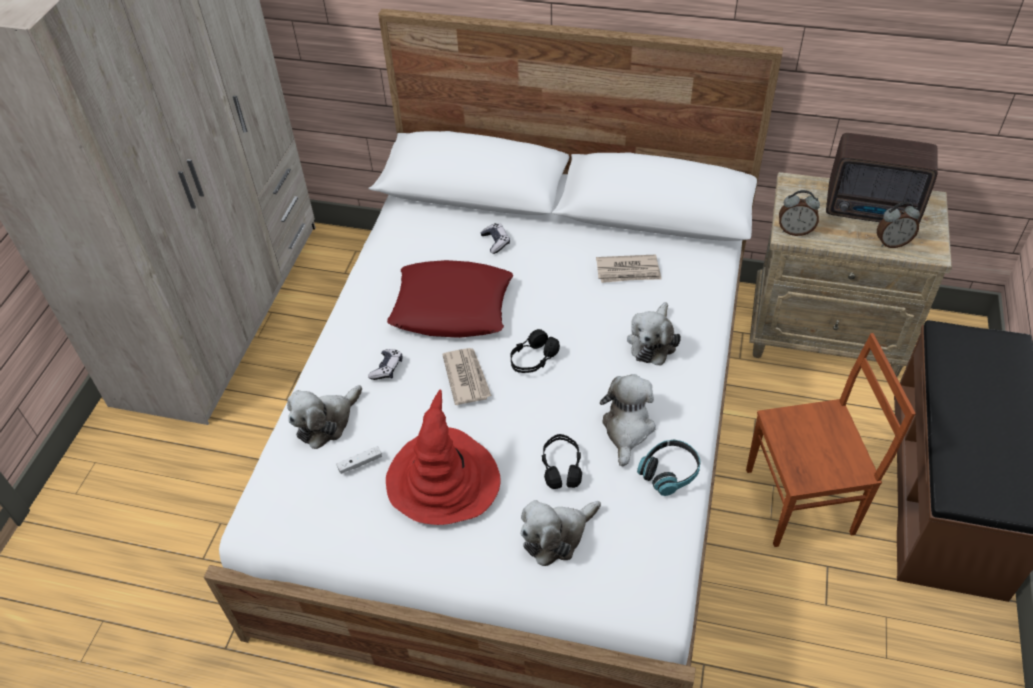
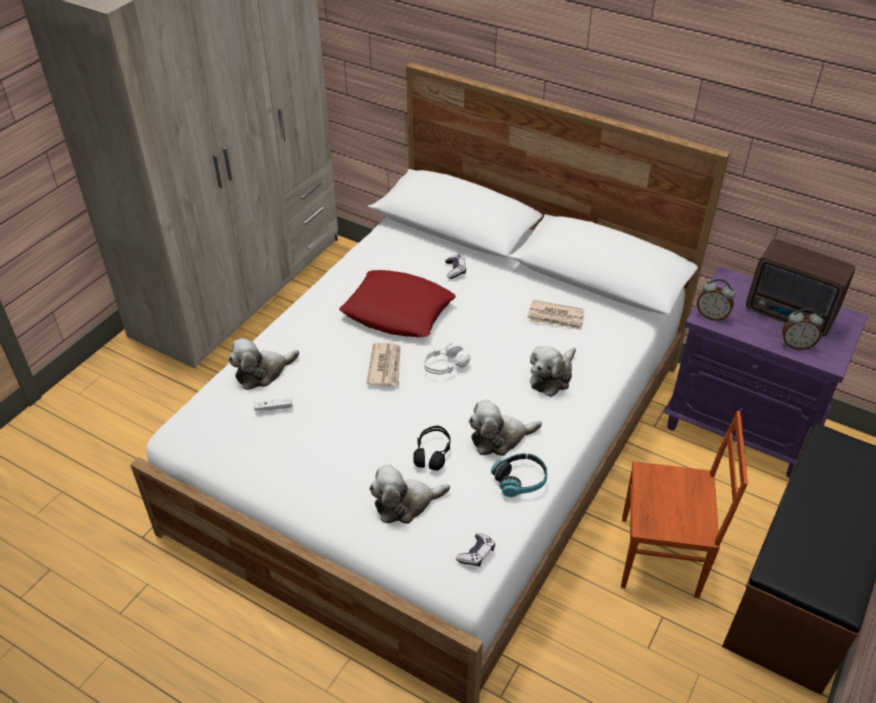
camera: 15 degrees right, 5 degrees down
game controller [368,349,402,380] -> game controller moved to [456,533,495,567]
red hat [386,390,501,525] -> none
black headphones [511,329,560,373] -> white headphones [424,342,470,375]
plush toy [600,374,656,466] -> plush toy turned 135 degrees counterclockwise [469,400,542,456]
beige nightstand [749,172,952,377] -> purple nightstand [663,266,868,478]

